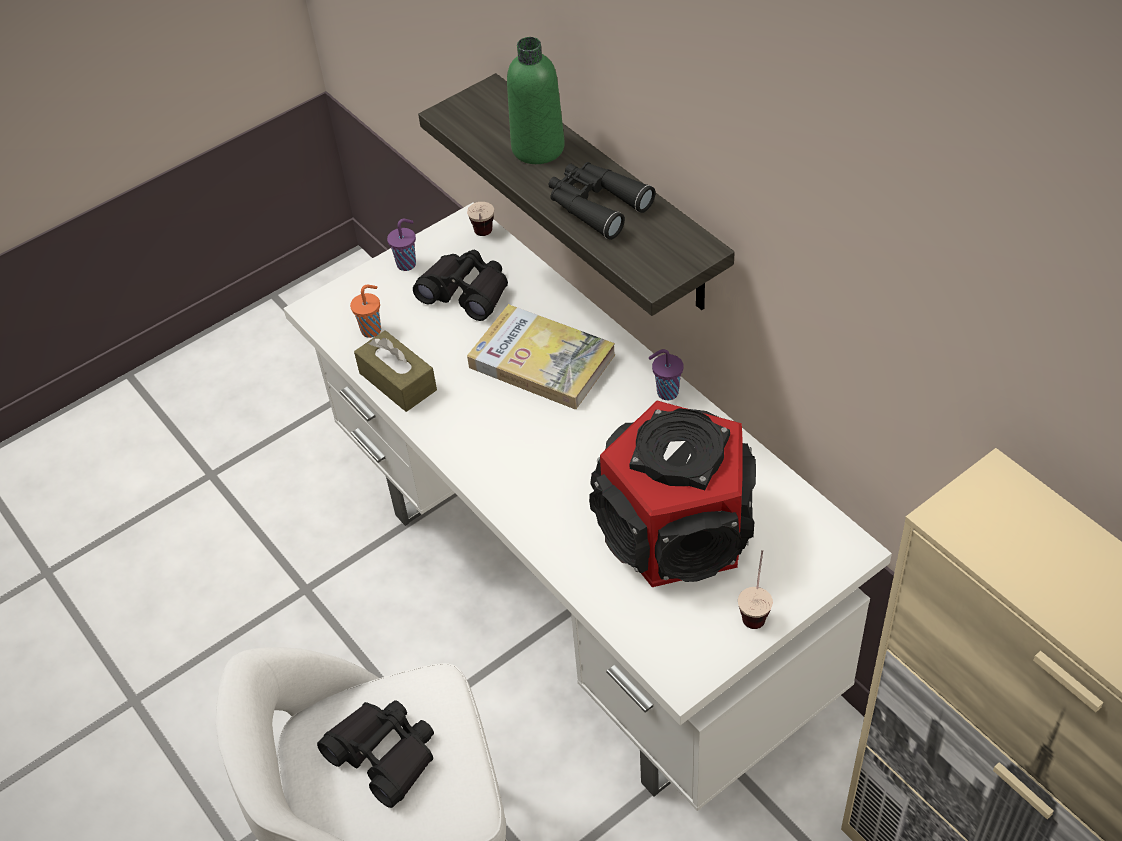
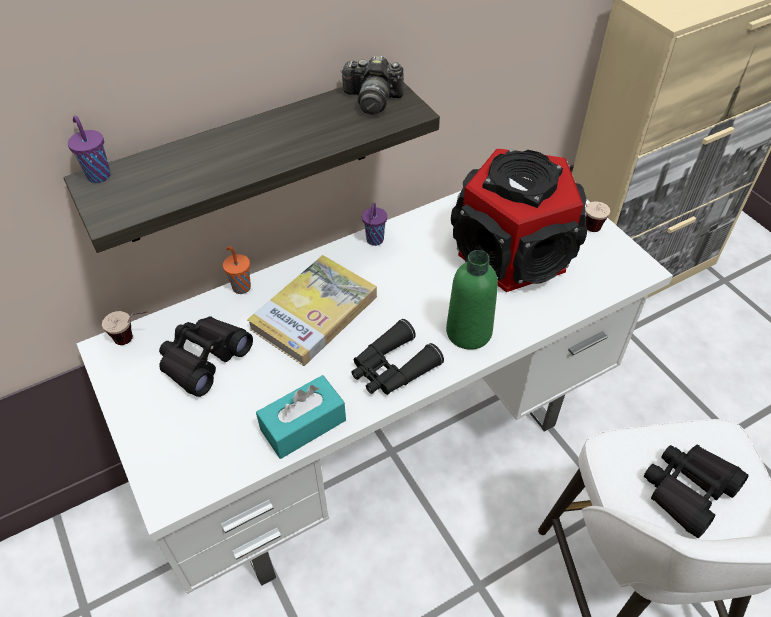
camera: 85 degrees left, 0 degrees up
orange cup [350,284,381,338] -> orange cup moved to [223,246,251,294]
brown tissue box [354,330,437,412] -> turquoise tissue box [256,375,346,459]
purple cup [387,219,416,271] -> purple cup moved to [68,115,111,183]
green bottle [507,37,565,164] -> green bottle moved to [446,250,498,350]
black binoculars [549,162,656,240] -> black binoculars moved to [351,319,444,395]
none -> camera [340,55,404,115]

